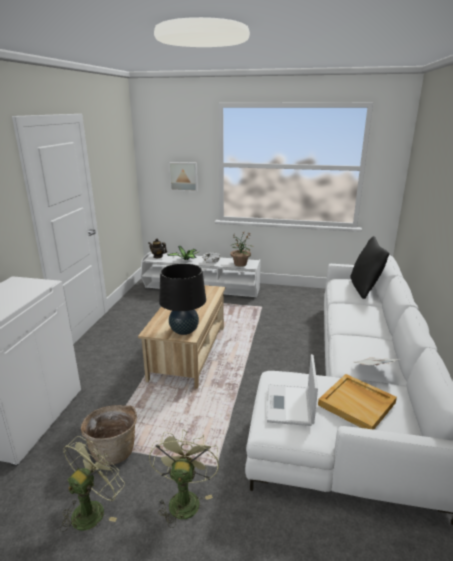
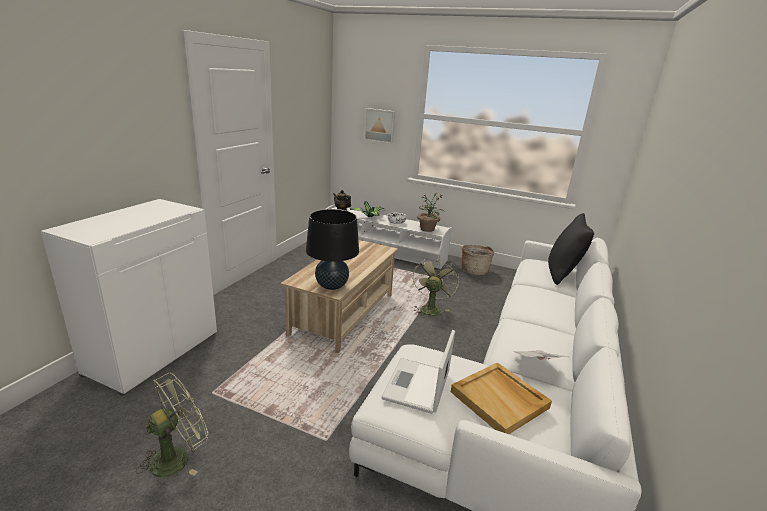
camera: 10 degrees right, 0 degrees up
basket [81,405,137,465] -> basket moved to [462,245,494,275]
green fan [149,430,219,528] -> green fan moved to [413,257,459,318]

